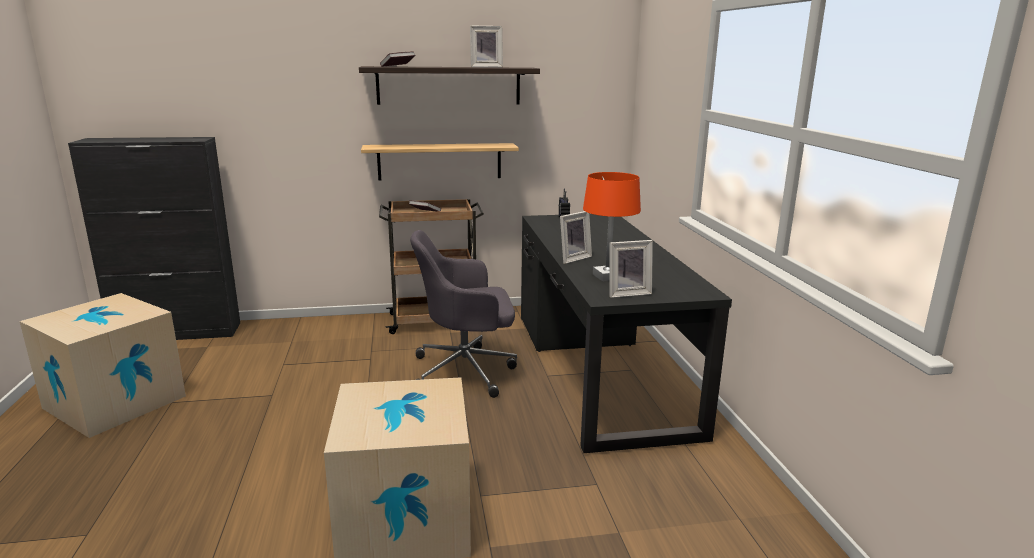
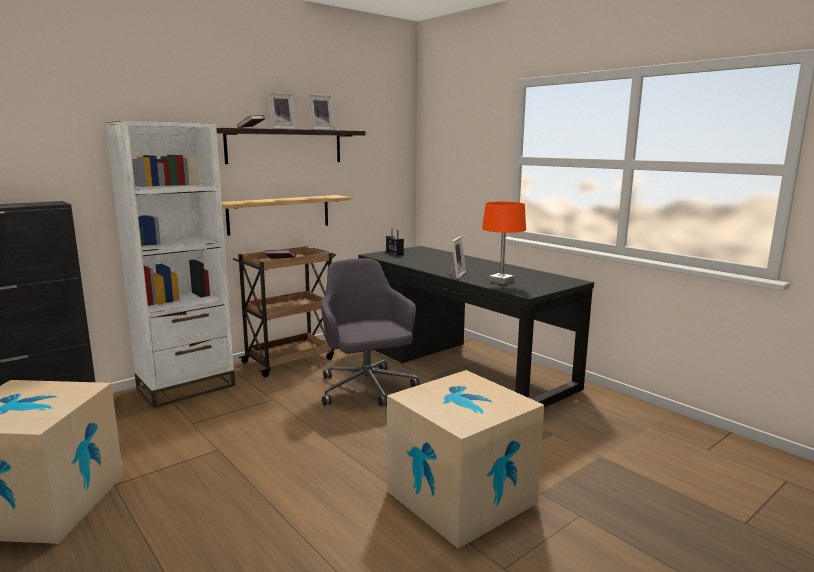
camera: 30 degrees left, 5 degrees down
grey office chair [410,230,517,398] -> grey office chair turned 105 degrees clockwise [321,258,420,406]
picture frame [610,240,653,298] -> picture frame moved to [267,92,297,129]
none -> white bookcase [105,121,235,408]

